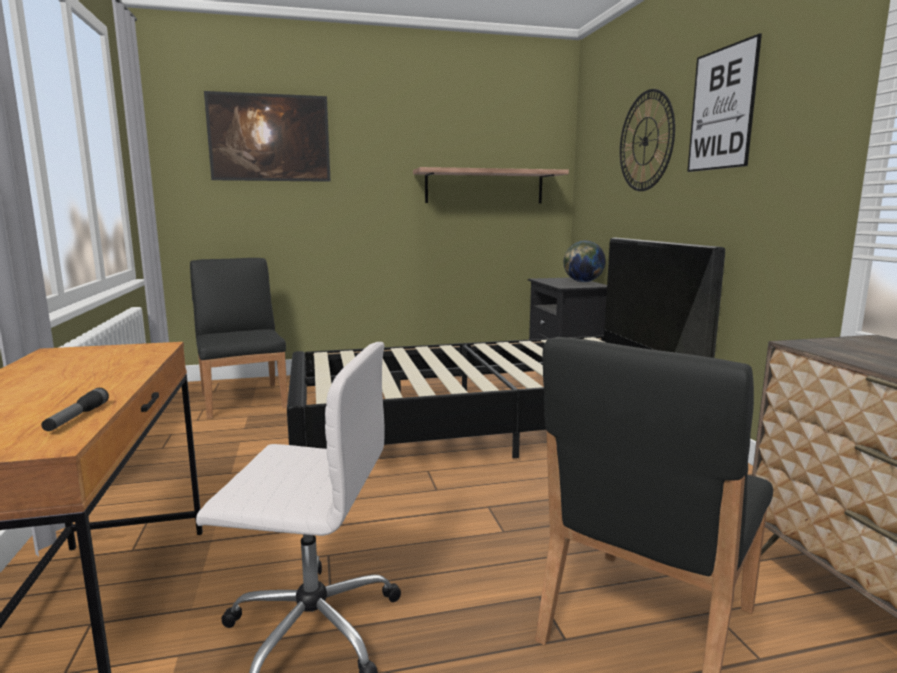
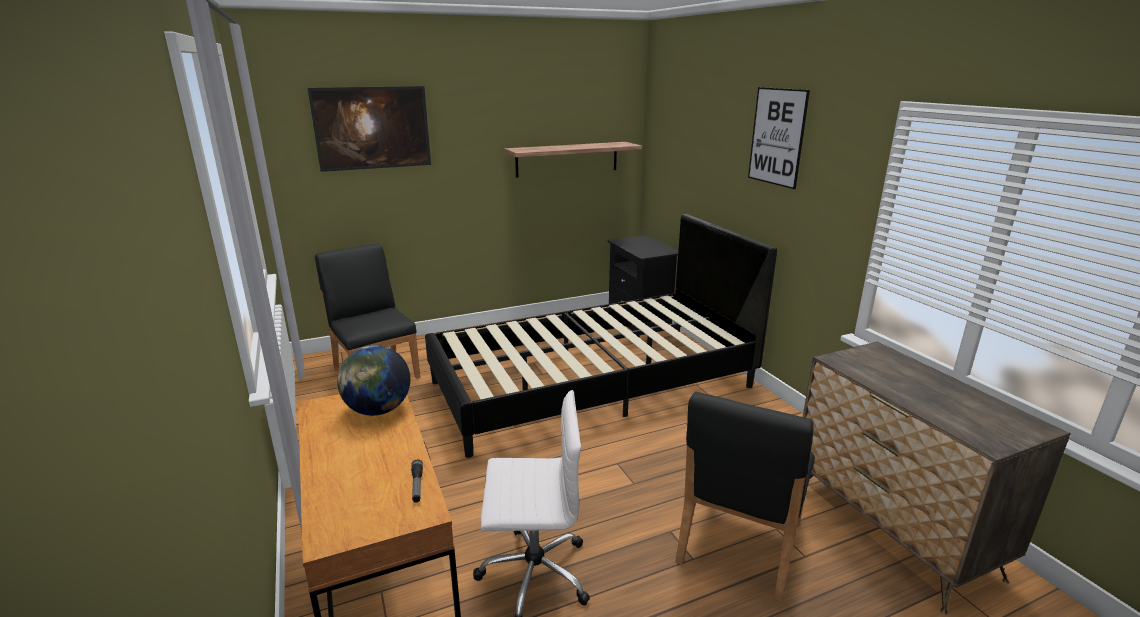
camera: 10 degrees left, 10 degrees up
globe [564,241,606,282] -> globe moved to [337,345,410,416]
wall clock [620,89,675,191] -> none

